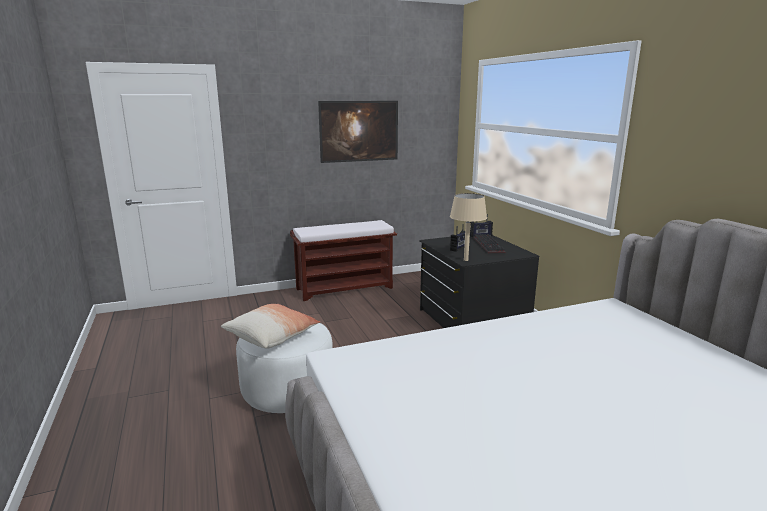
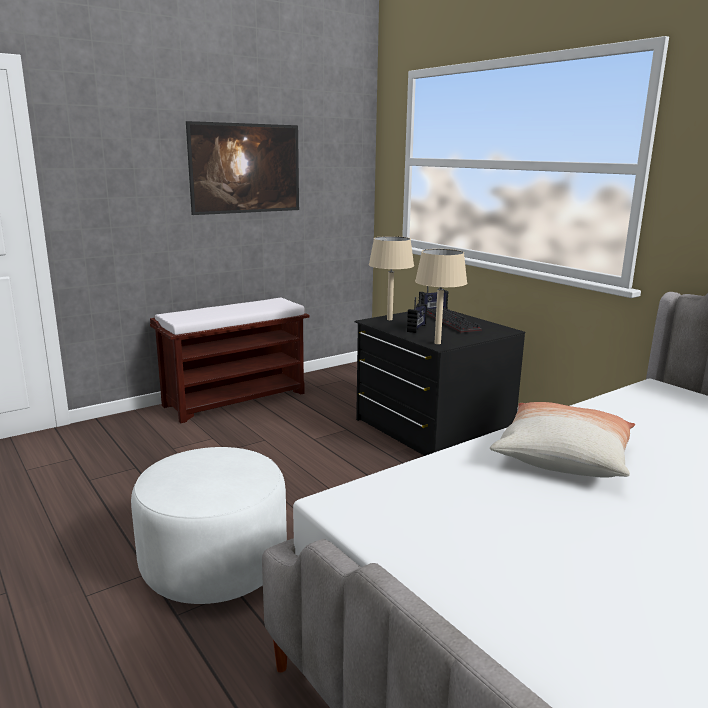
camera: 15 degrees left, 0 degrees up
pillow [221,304,321,349] -> pillow moved to [490,402,635,478]
none -> beige table lamp [369,236,414,320]

